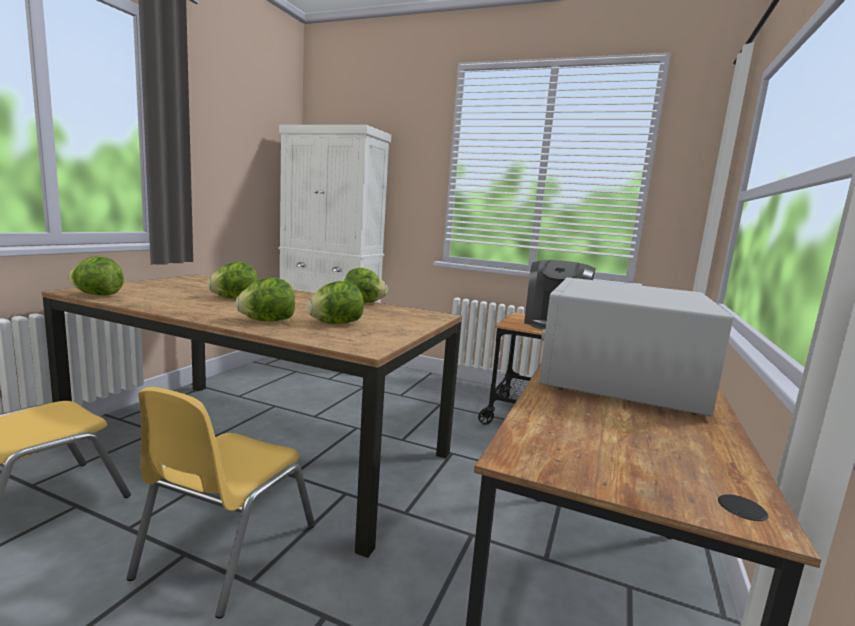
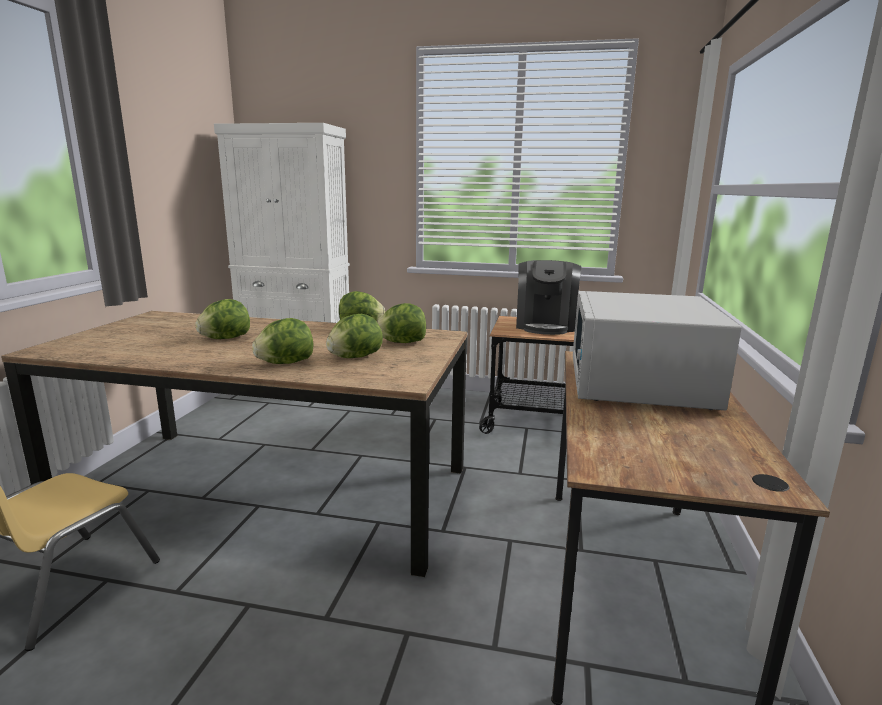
camera: 10 degrees left, 5 degrees up
lettuce [68,256,124,296] -> lettuce moved to [377,303,426,343]
yellow chair [126,387,315,619] -> none

